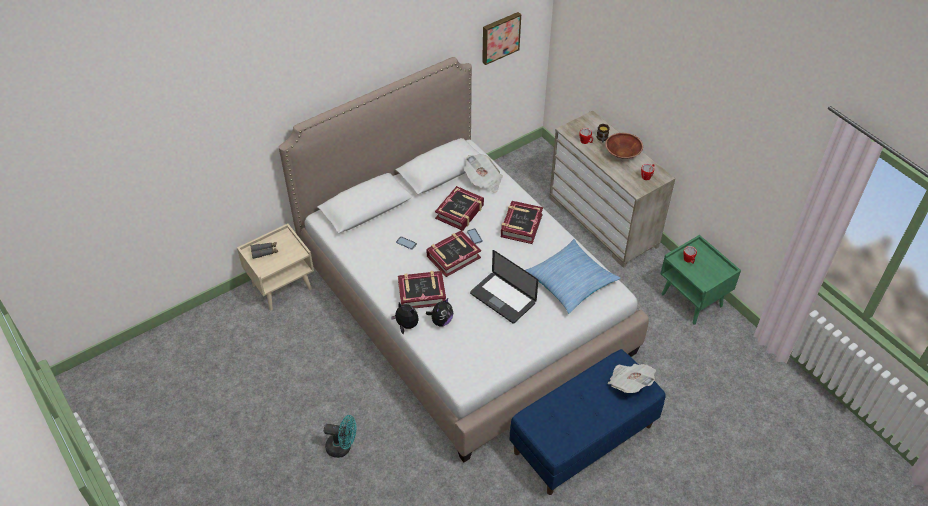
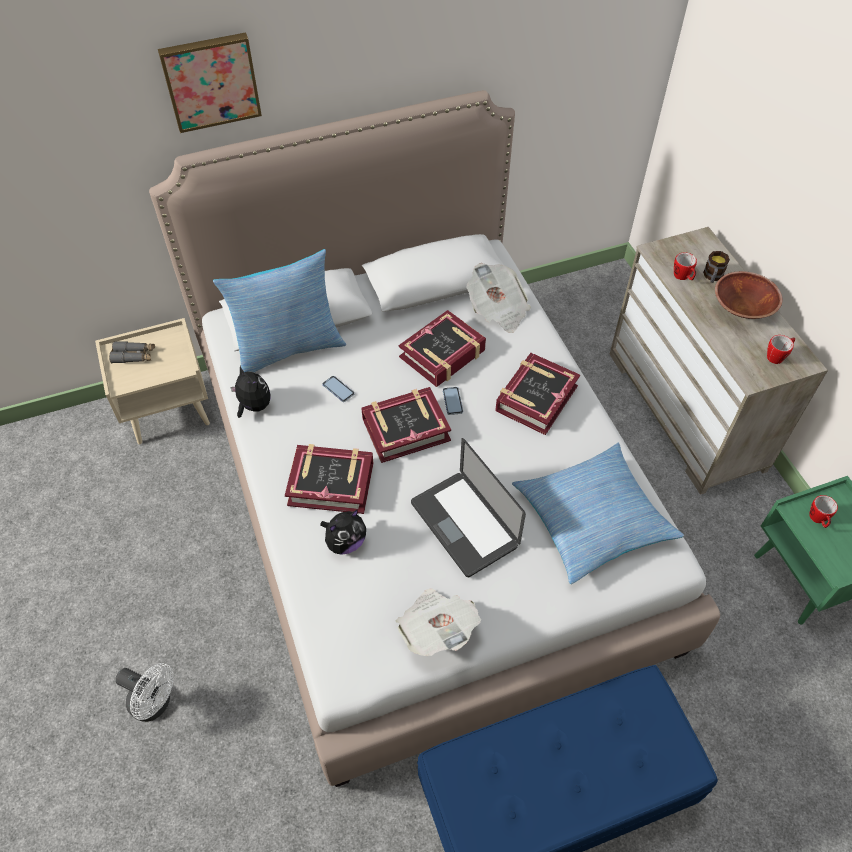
camera: 15 degrees right, 5 degrees up
turquoise fan [324,415,356,458] -> white fan [116,663,174,722]
plush toy [391,302,419,334] -> plush toy moved to [230,366,271,418]
picture [482,12,521,65] -> picture moved to [158,32,262,133]
newspaper [608,364,656,393] -> newspaper moved to [395,589,481,656]
none -> pillow [213,249,346,372]

